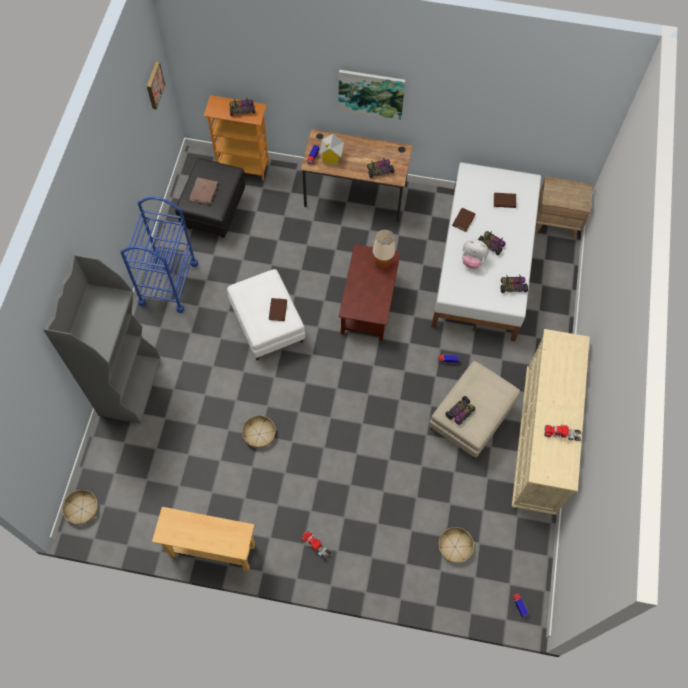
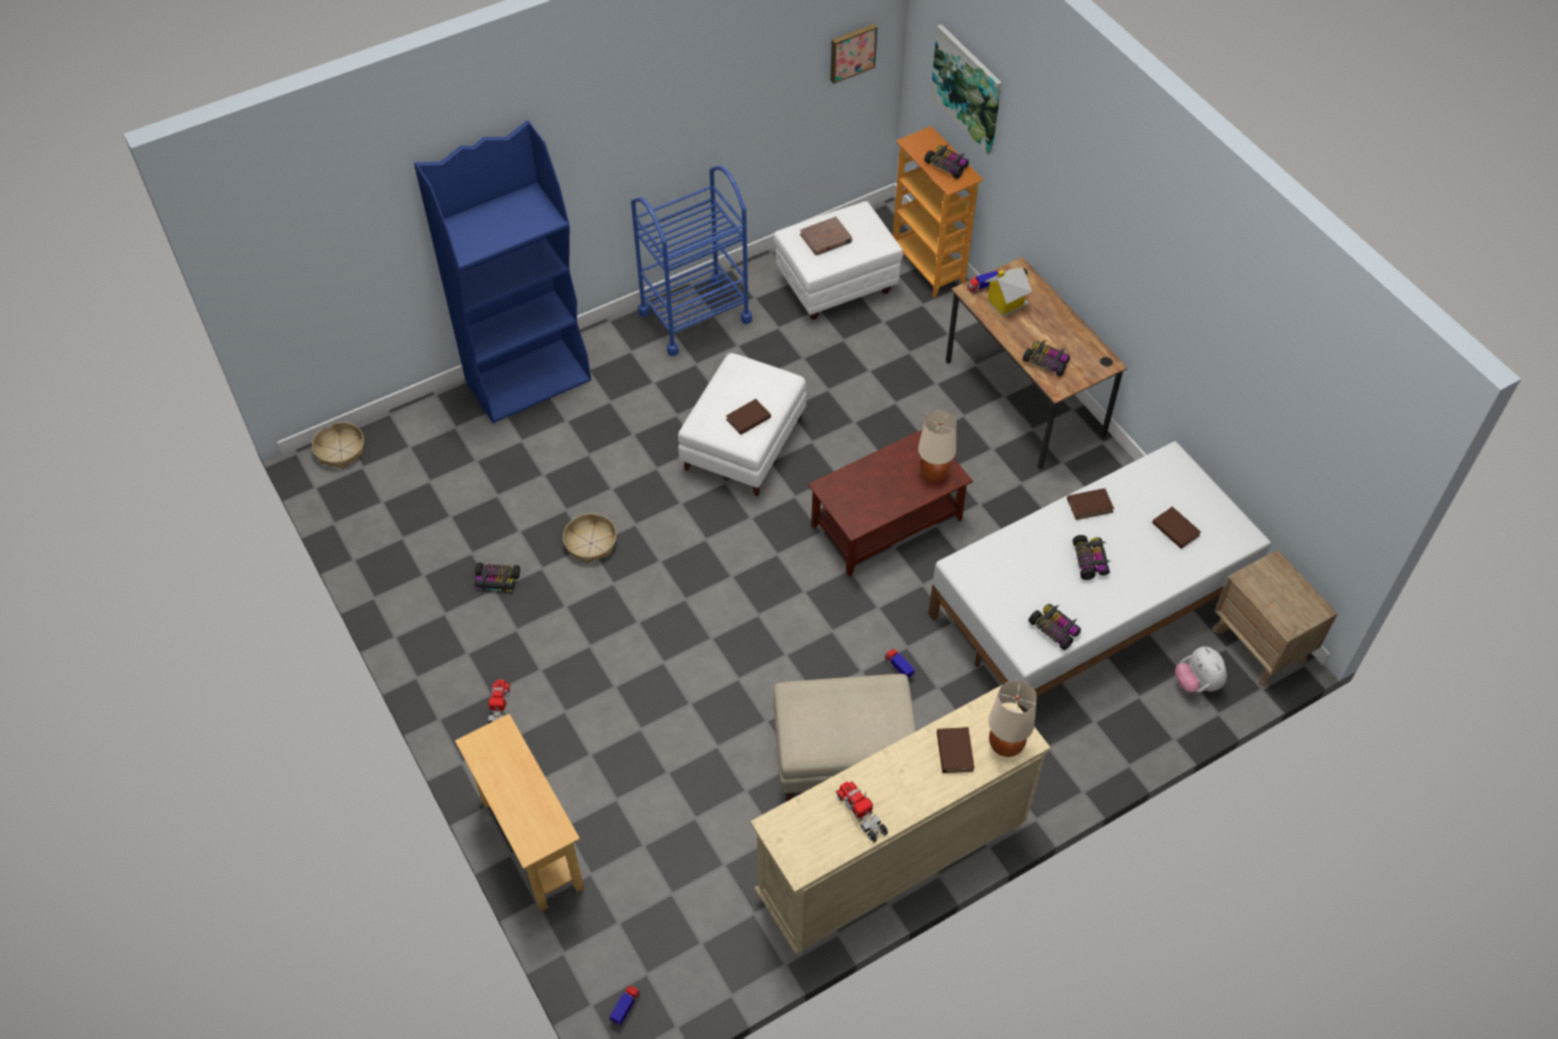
camera: 50 degrees right, 10 degrees down
grey bookcase [43,255,160,424] -> blue bookcase [414,120,591,423]
beige console table [152,507,255,572] -> beige console table moved to [455,714,584,911]
black ottoman [175,158,245,238] -> white ottoman [773,201,903,320]
picture [338,70,405,121] -> picture moved to [930,24,1002,155]
basket [439,527,474,563] -> none
toy car [445,396,476,425] -> toy car moved to [474,562,520,593]
plush toy [462,239,489,269] -> plush toy moved to [1175,646,1227,693]
none -> brown book [937,727,974,773]
none -> beige table lamp [988,680,1037,757]

